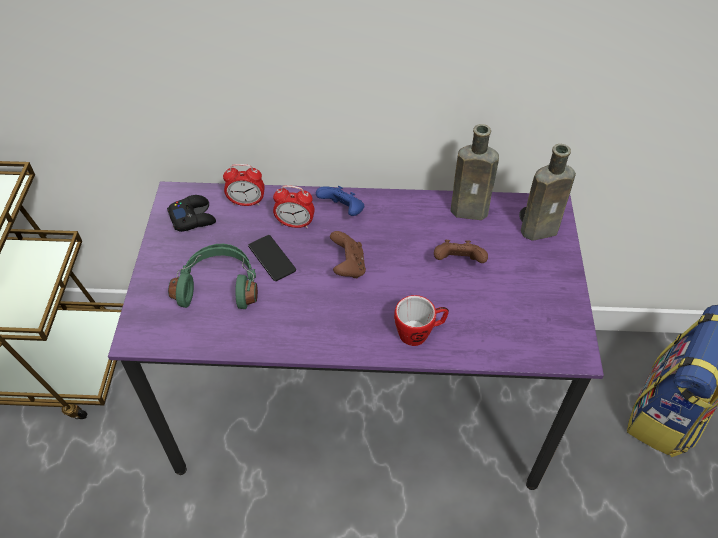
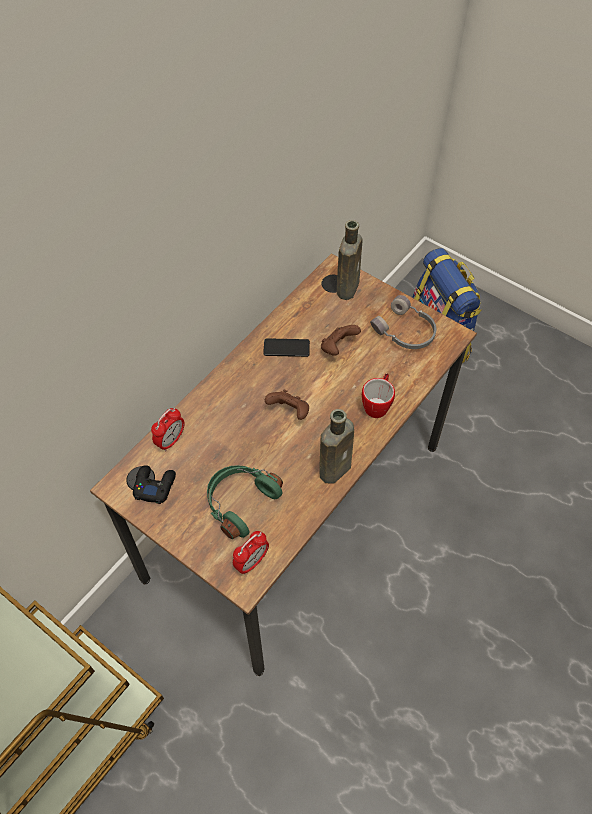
camera: 55 degrees left, 5 degrees up
purple desk [108,182,604,490] -> brown desk [90,253,477,676]
phone [248,235,296,281] -> phone moved to [263,338,310,357]
alarm clock [273,185,315,228] -> alarm clock moved to [233,531,269,574]
blue game controller [316,186,364,216] -> none
brown bottle [451,124,499,220] -> brown bottle moved to [320,409,354,483]
none -> grey headphones [370,295,436,349]

